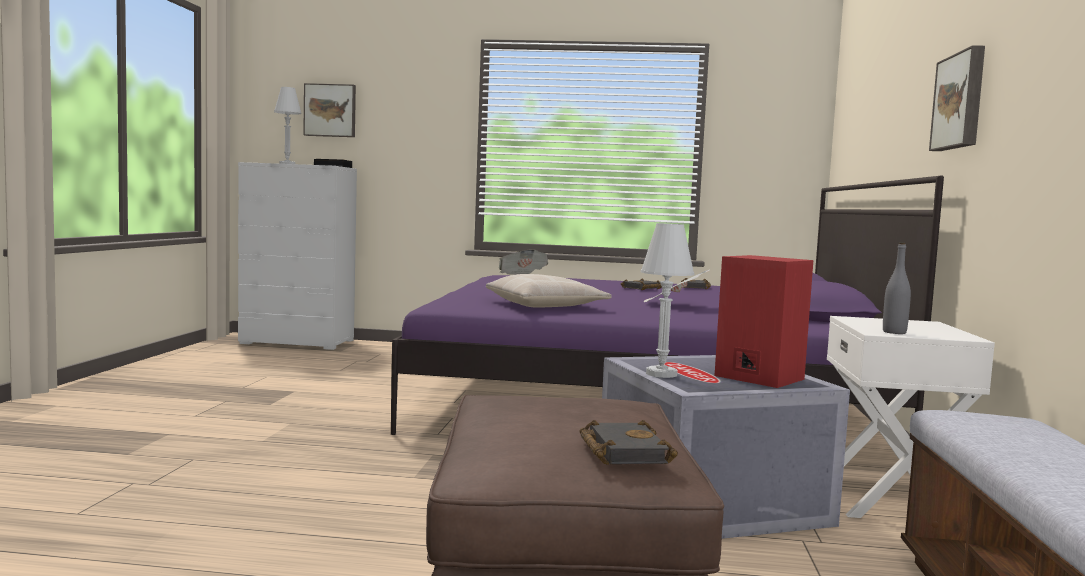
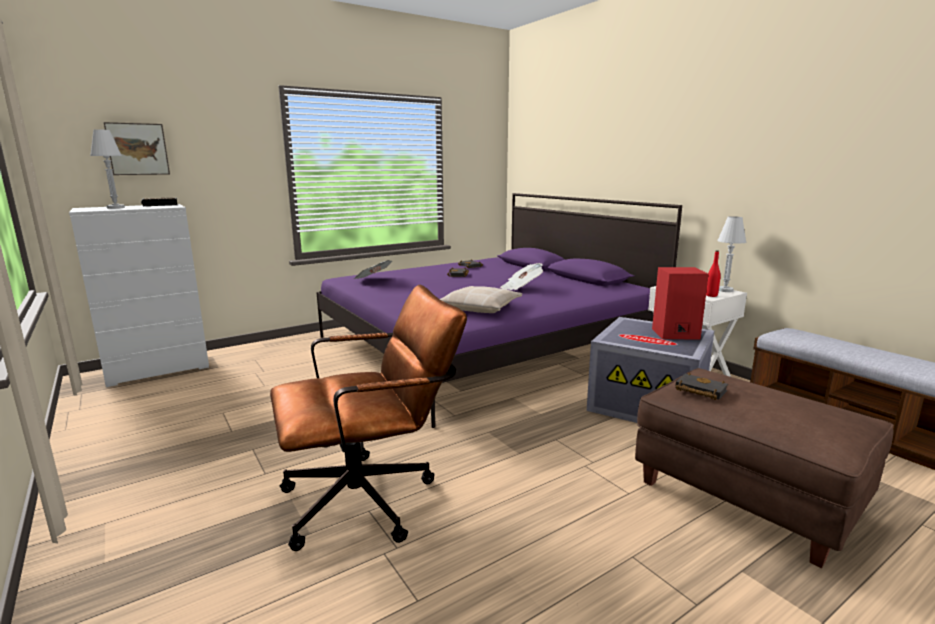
camera: 40 degrees left, 10 degrees up
black book [579,420,678,465] -> black book moved to [675,373,728,400]
white table lamp [641,223,694,378] -> white table lamp moved to [717,216,746,292]
grey bottle [883,242,911,334] -> red bottle [706,250,721,297]
picture [929,45,985,151] -> none
none -> brown office chair [270,285,467,551]

